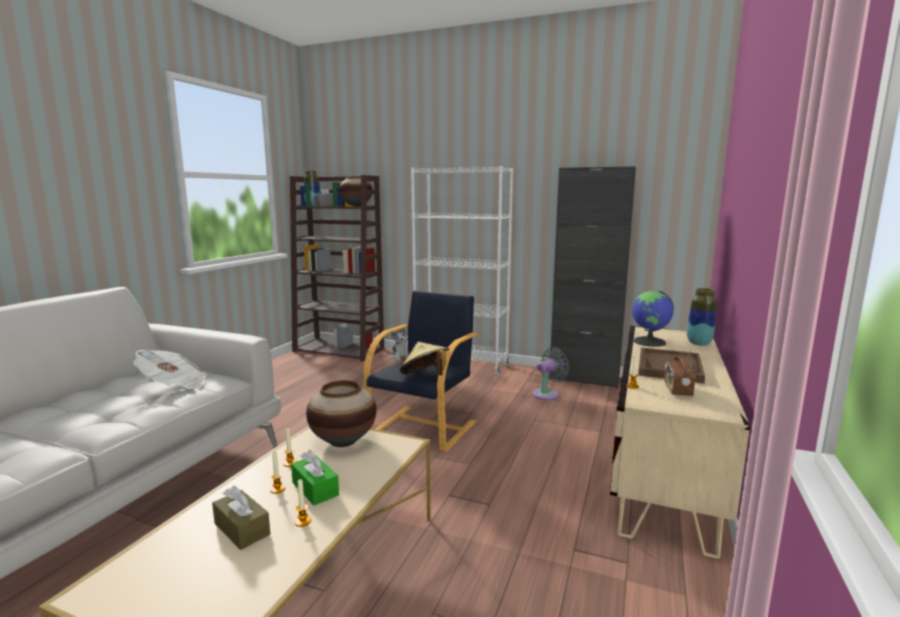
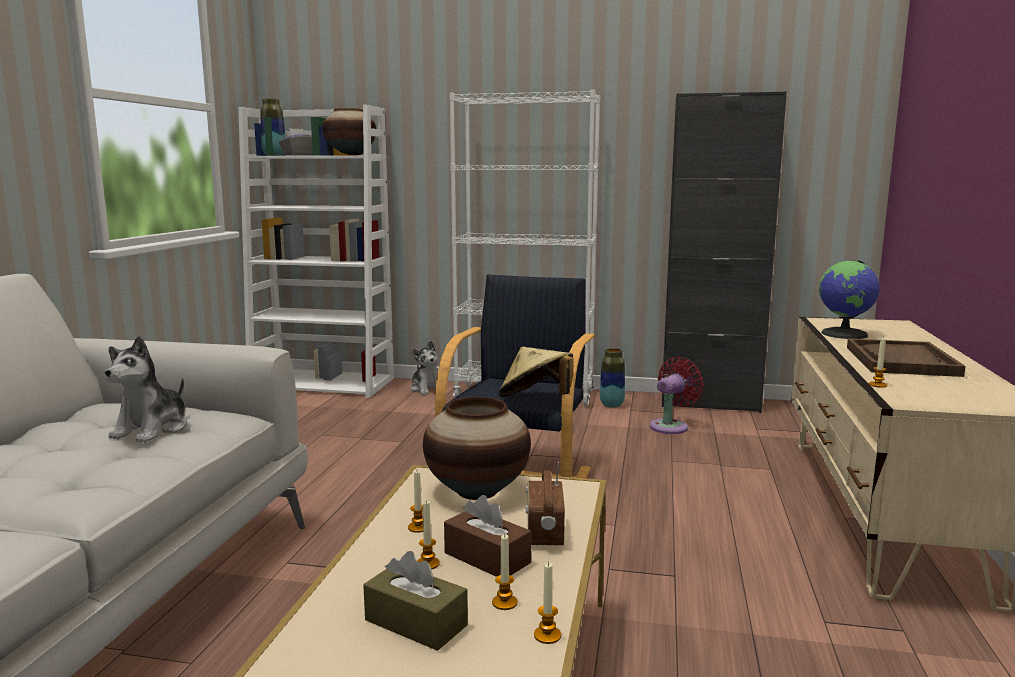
camera: 10 degrees left, 0 degrees up
newspaper [133,350,206,390] -> plush toy [104,335,187,443]
brown bookcase [290,175,384,361] -> white bookcase [238,105,394,398]
green tissue box [291,450,339,505] -> brown tissue box [444,495,531,577]
grey fan [533,347,570,400] -> red fan [650,356,704,434]
radio [664,349,696,396] -> radio moved to [526,461,565,546]
vase [687,288,716,346] -> vase moved to [600,348,625,408]
none -> candle [534,562,561,644]

